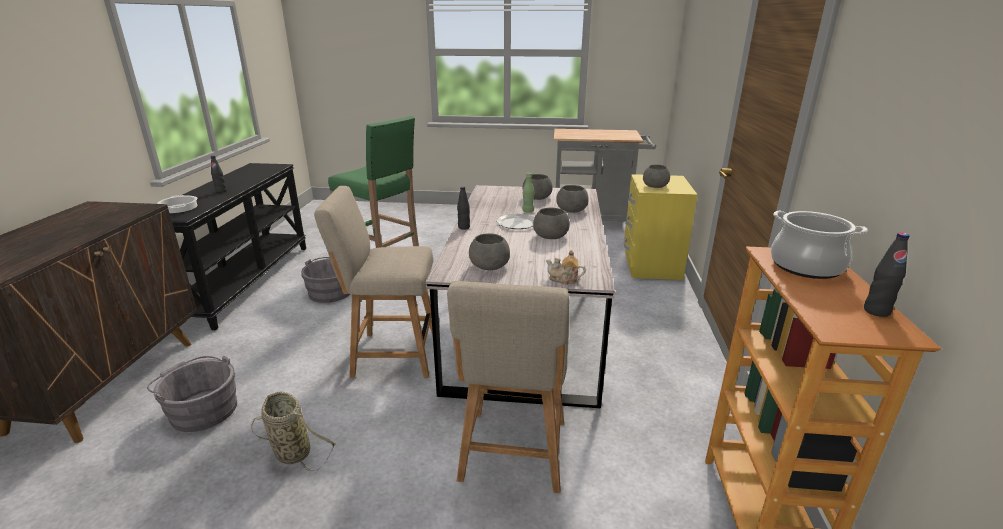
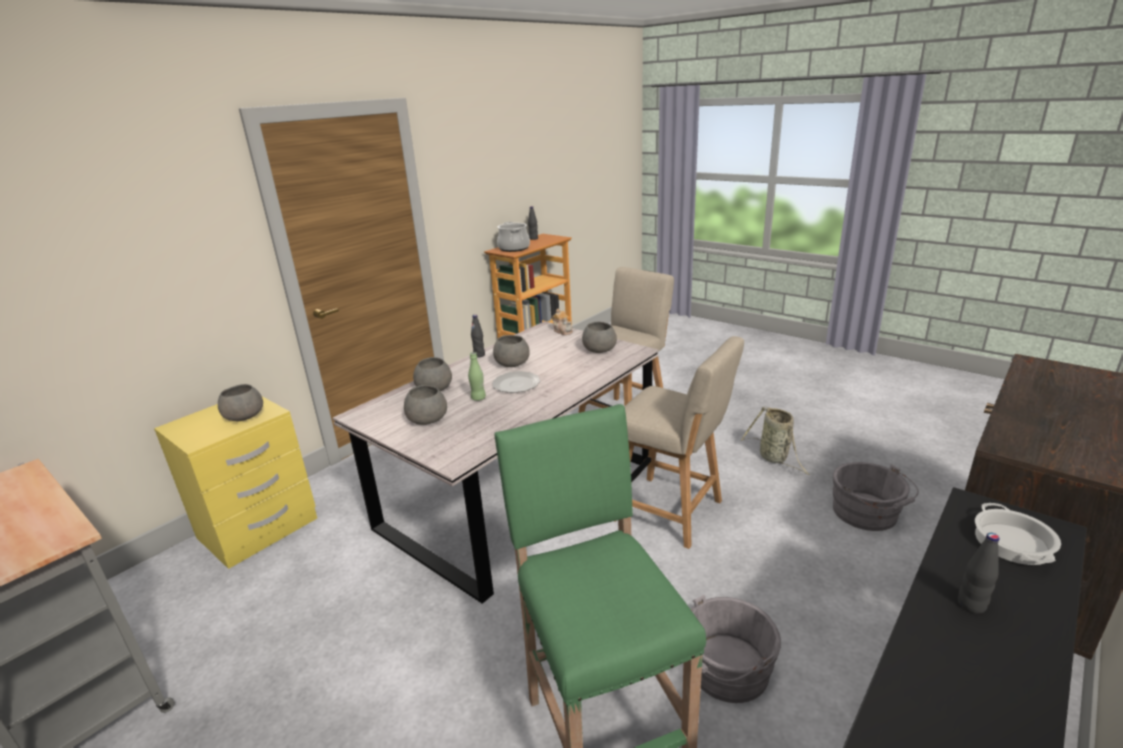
camera: 145 degrees left, 0 degrees up
black bottle [457,186,470,230] -> black bottle moved to [471,315,485,357]

